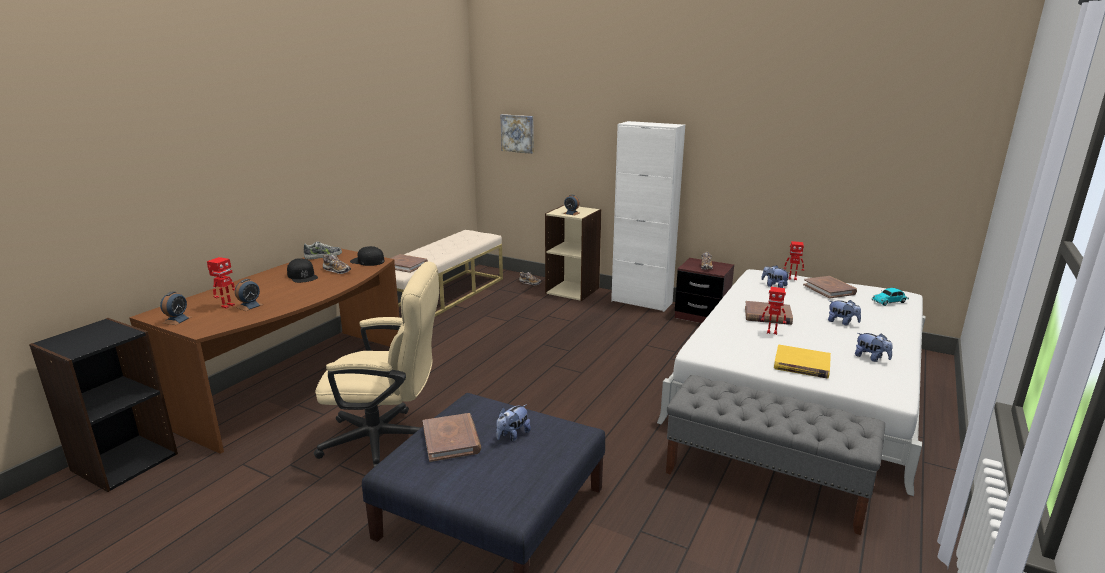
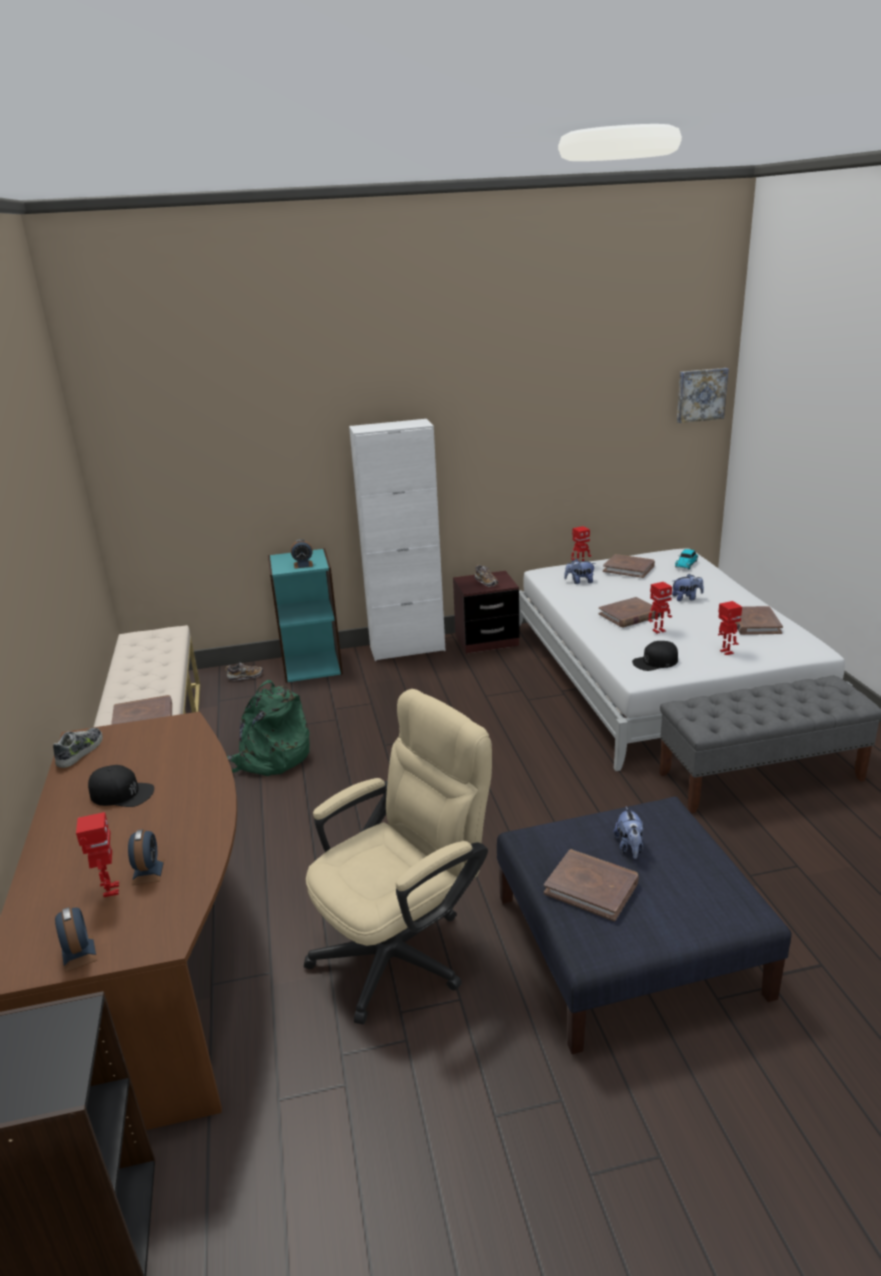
camera: 40 degrees left, 5 degrees up
shoe [323,255,351,274] -> none
black cap [350,246,384,266] -> black cap moved to [632,641,678,671]
picture [501,114,534,154] -> picture moved to [677,368,729,423]
beige bookcase [545,205,601,301] -> turquoise bookcase [268,548,343,683]
yellow book [774,345,831,379] -> toy robot [718,601,742,655]
plush toy [855,333,892,362] -> brown book [734,606,783,635]
none -> green backpack [227,680,310,776]

